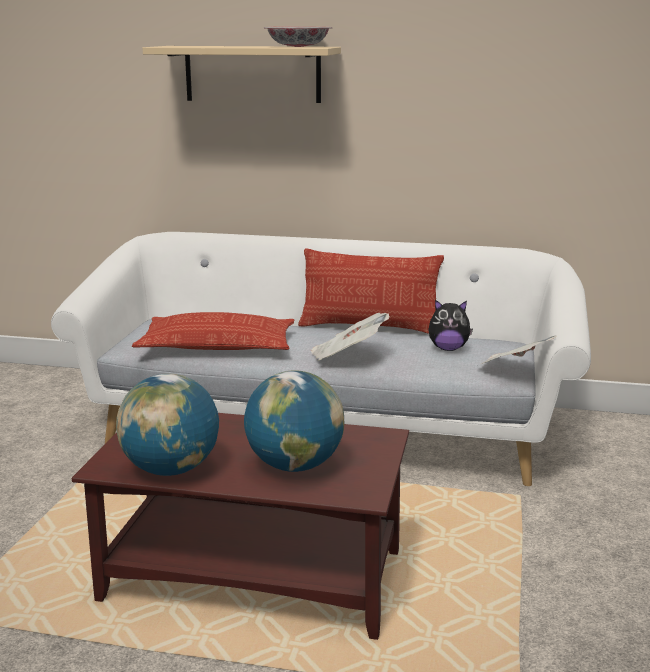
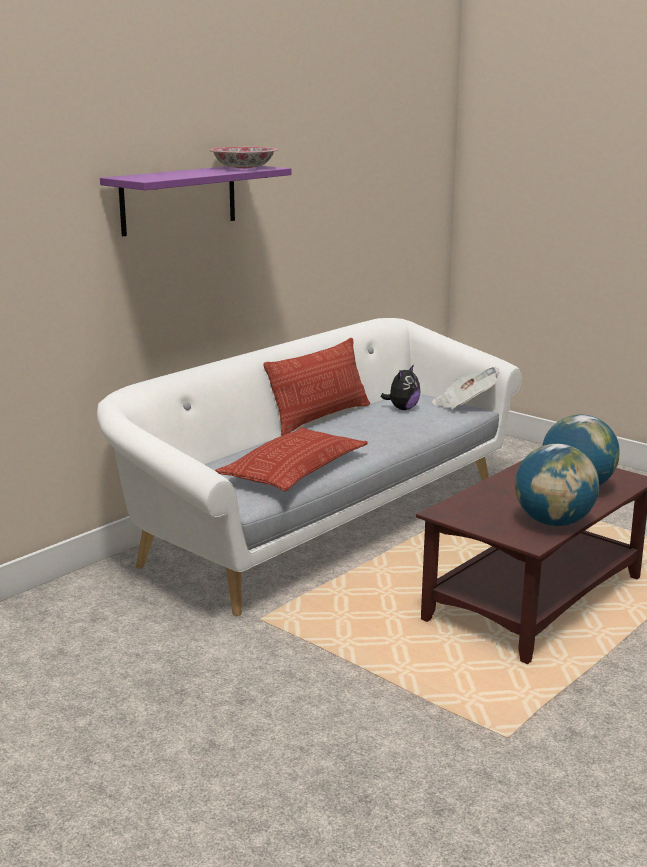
camera: 60 degrees left, 0 degrees up
beige shelf [142,46,341,103] -> purple shelf [100,166,291,236]
newspaper [311,313,389,361] -> none

